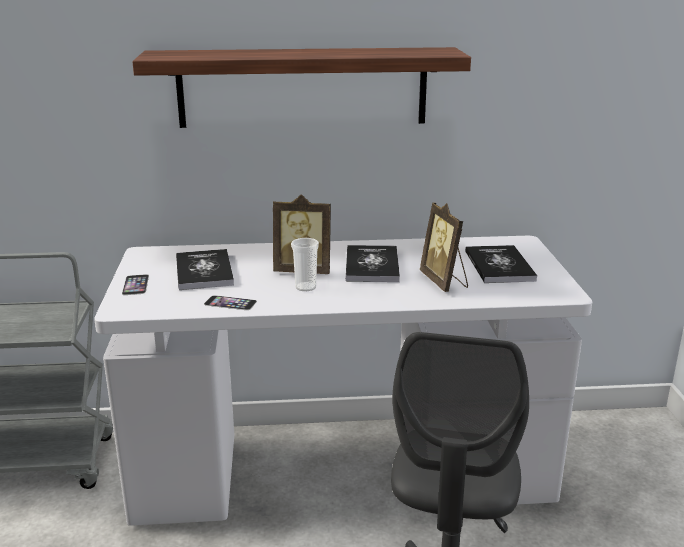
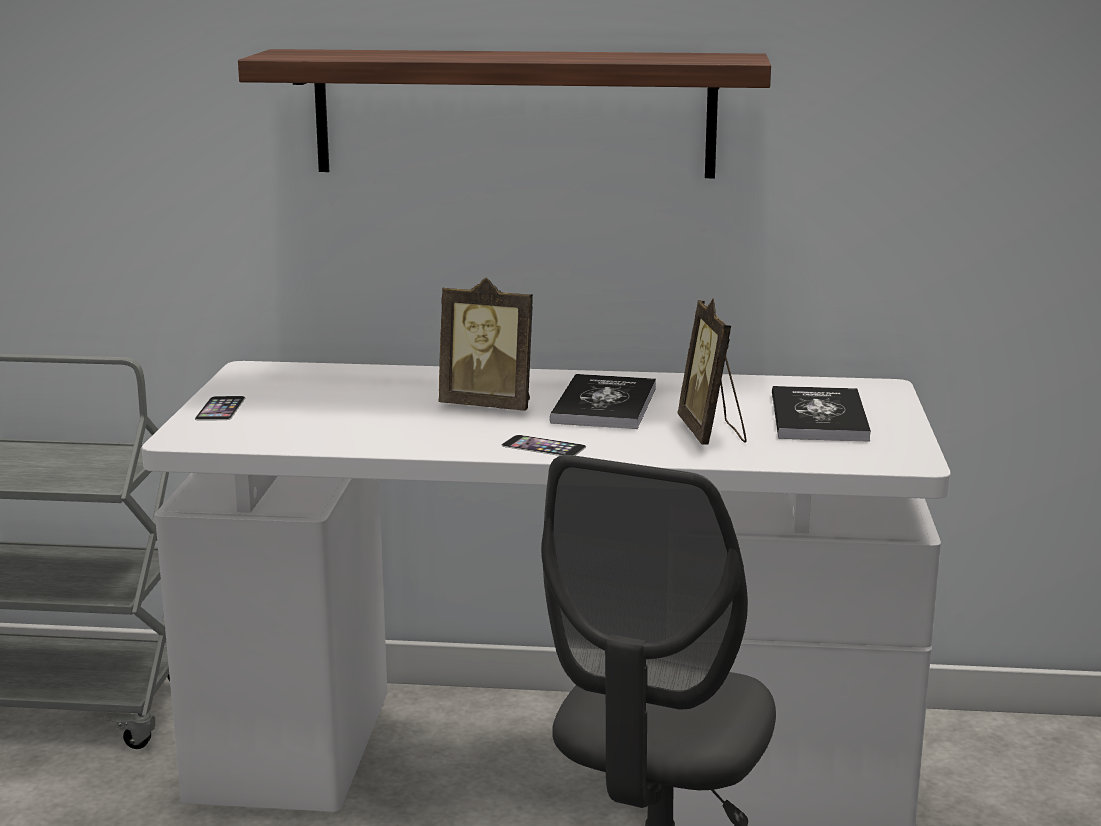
camera: 10 degrees right, 5 degrees down
book [176,249,234,290] -> none
phone [204,295,257,310] -> phone moved to [502,435,586,456]
cup [291,238,319,291] -> none

